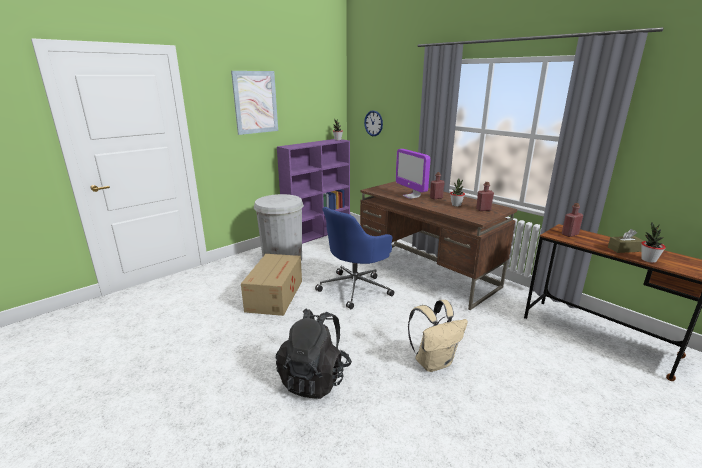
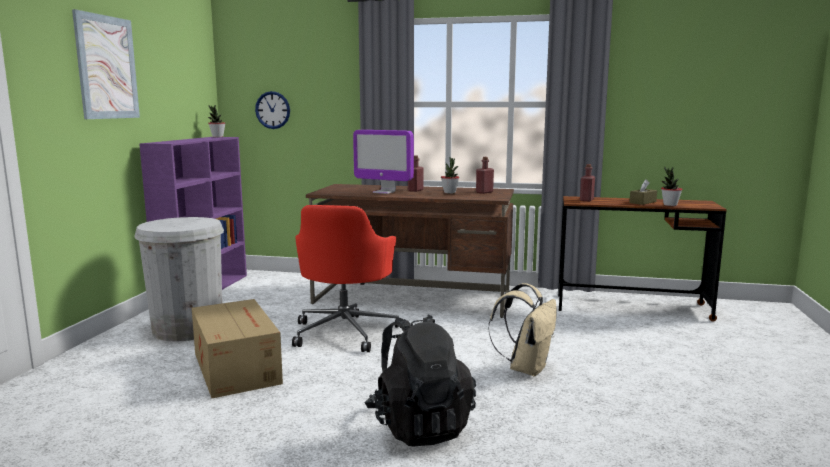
camera: 35 degrees left, 10 degrees down
blue office chair [315,207,394,309] -> red office chair [292,205,403,352]

